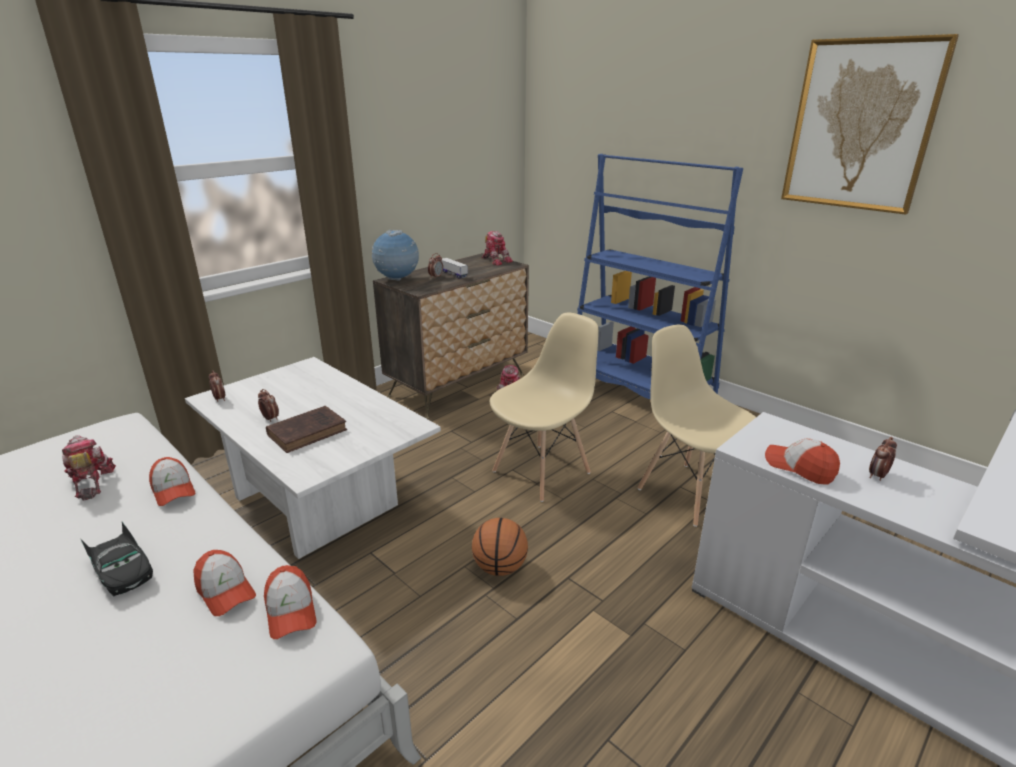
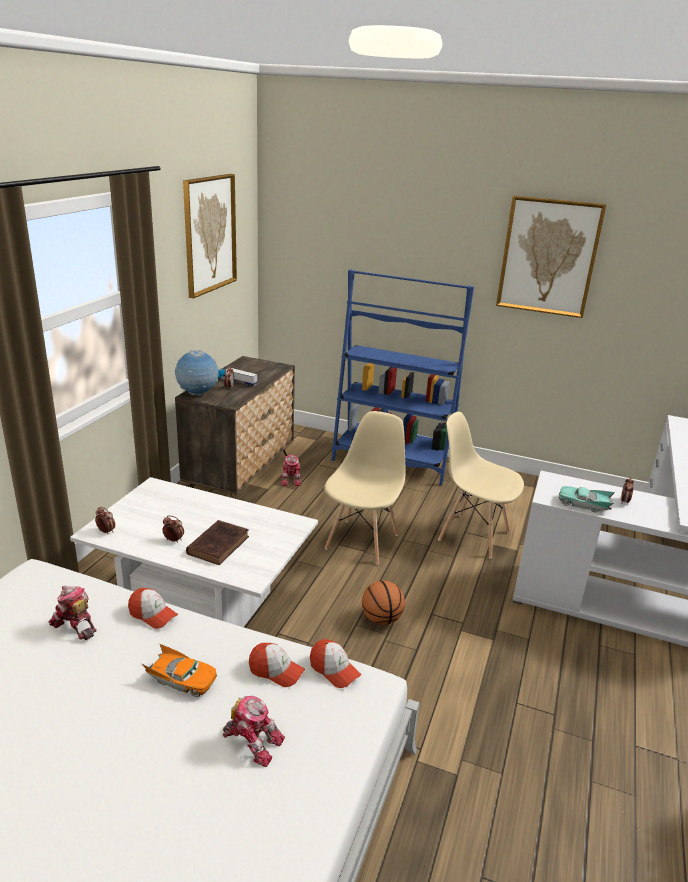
camera: 25 degrees left, 0 degrees up
black toy car [80,522,153,597] -> orange toy car [142,643,217,697]
toy robot [482,231,513,266] -> toy robot moved to [223,696,285,767]
cap [765,438,840,484] -> turquoise toy car [559,486,615,512]
none -> picture [183,174,237,299]

